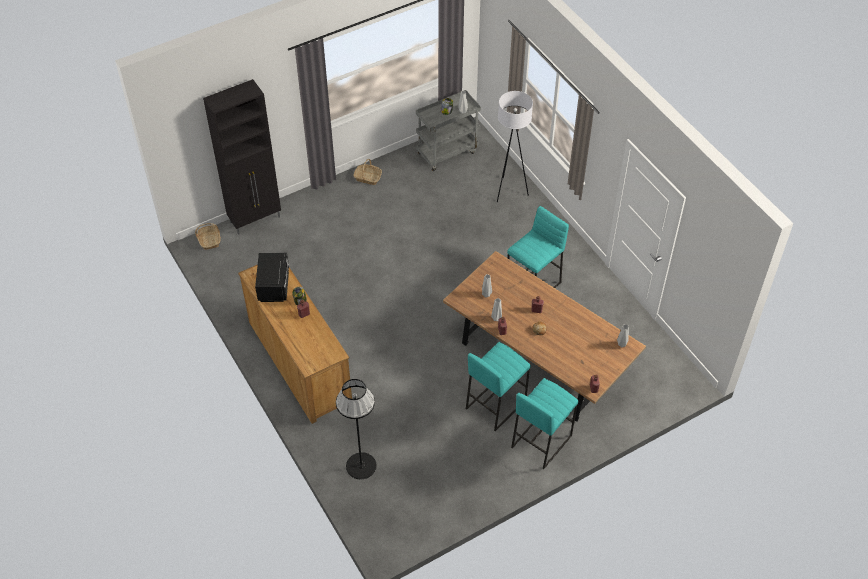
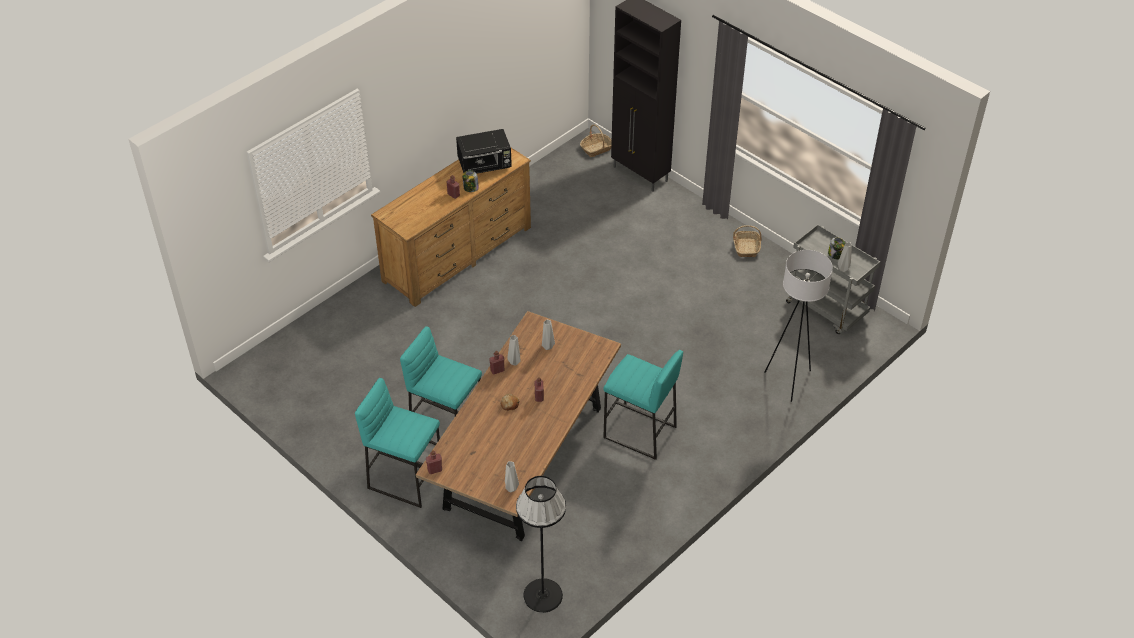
camera: 75 degrees right, 5 degrees down
black floor lamp [336,379,377,480] -> black floor lamp moved to [516,476,566,613]

